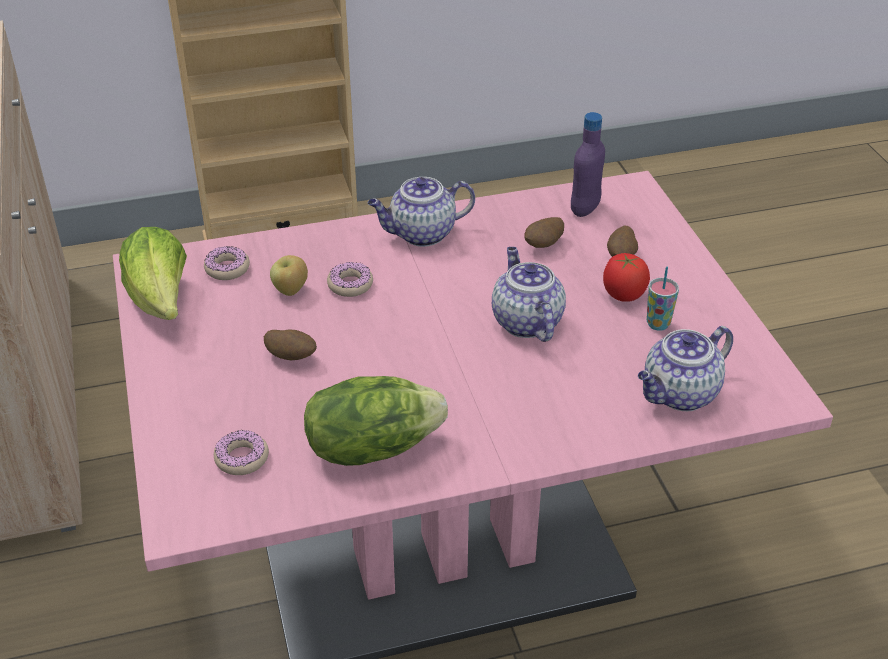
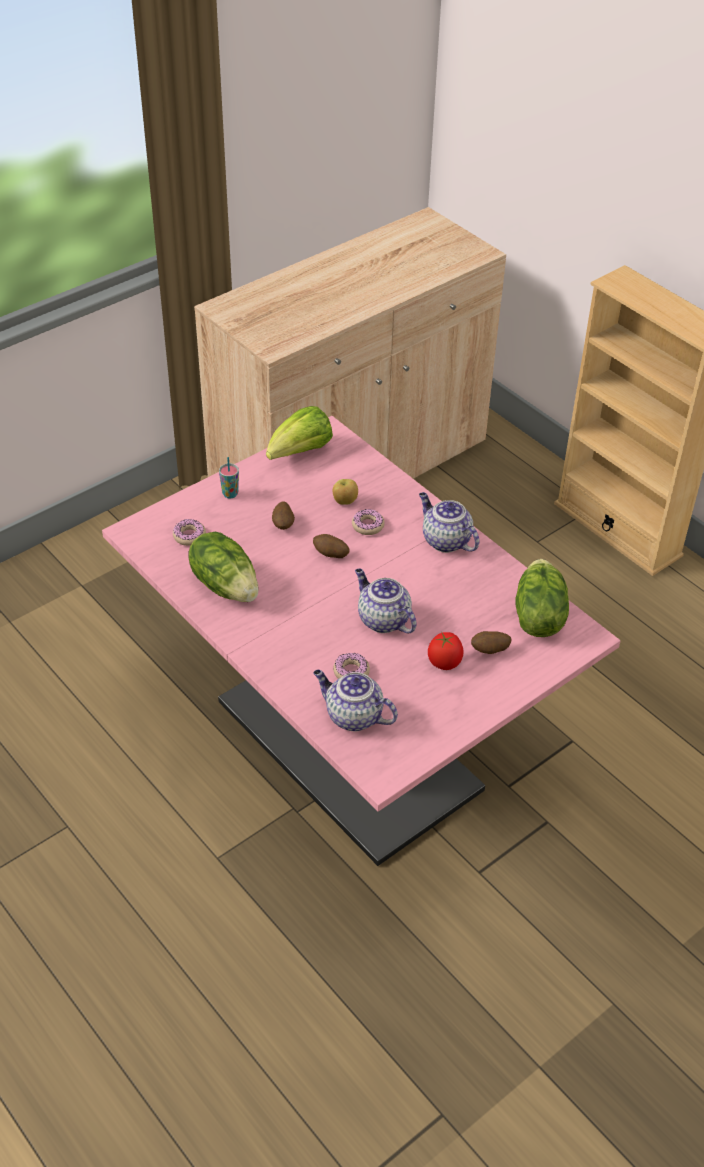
camera: 65 degrees right, 5 degrees up
donut [204,246,250,280] -> donut moved to [333,653,370,679]
teapot [492,247,566,342] -> teapot turned 90 degrees counterclockwise [355,568,417,633]
potato [524,217,564,248] -> potato moved to [313,534,350,558]
purple bottle [571,112,605,217] -> lettuce [516,559,569,637]
cup [646,267,679,331] -> cup moved to [219,457,239,498]

